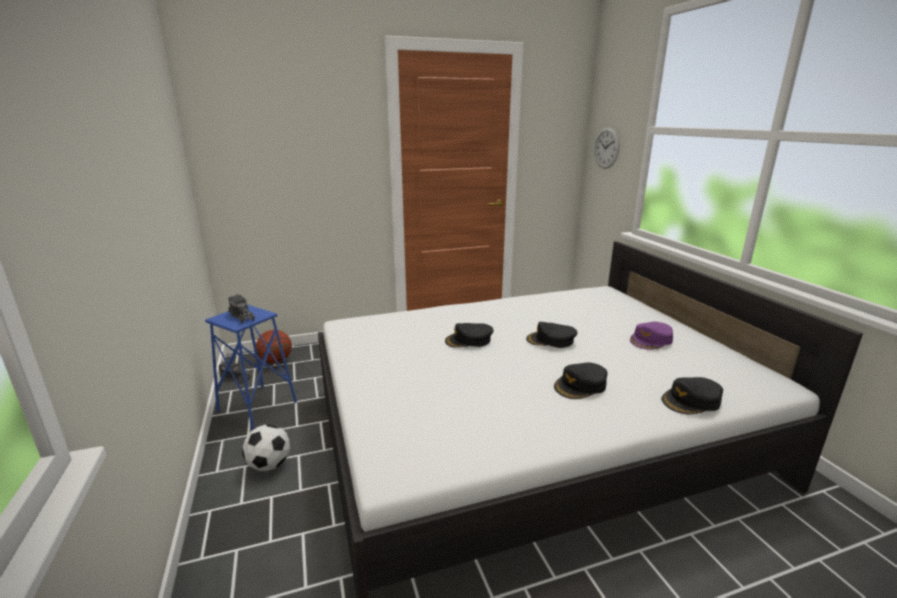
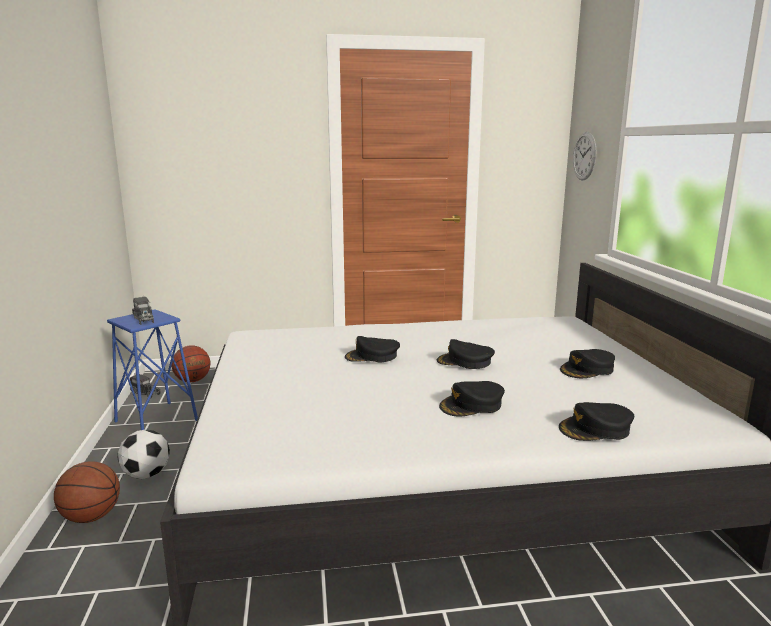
camera: 10 degrees right, 5 degrees down
purple cap [630,322,673,350] -> black cap [560,349,615,378]
none -> basketball [54,461,120,523]

